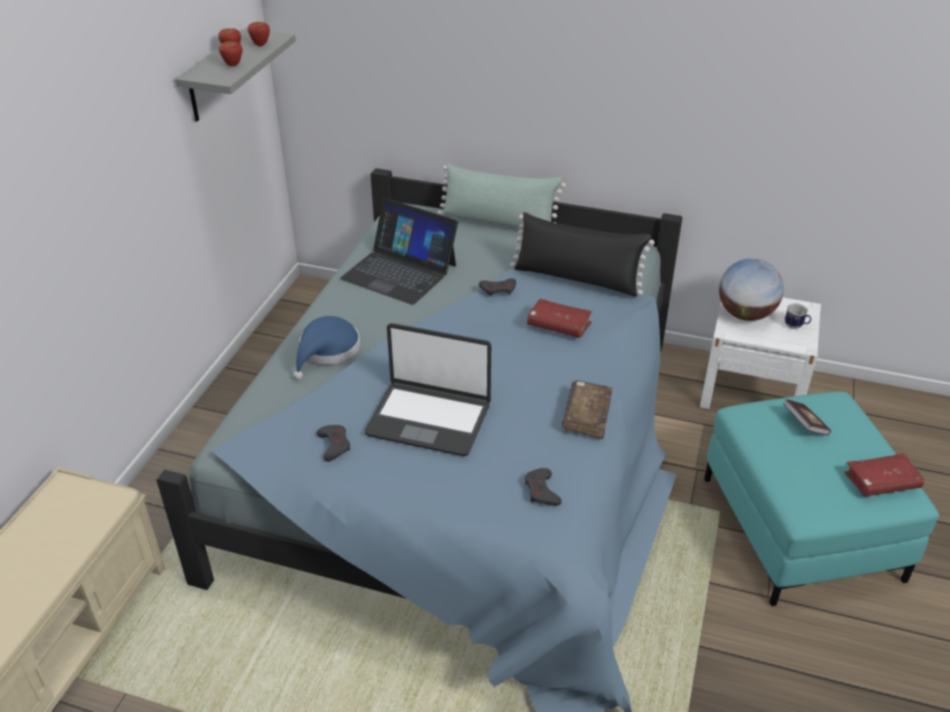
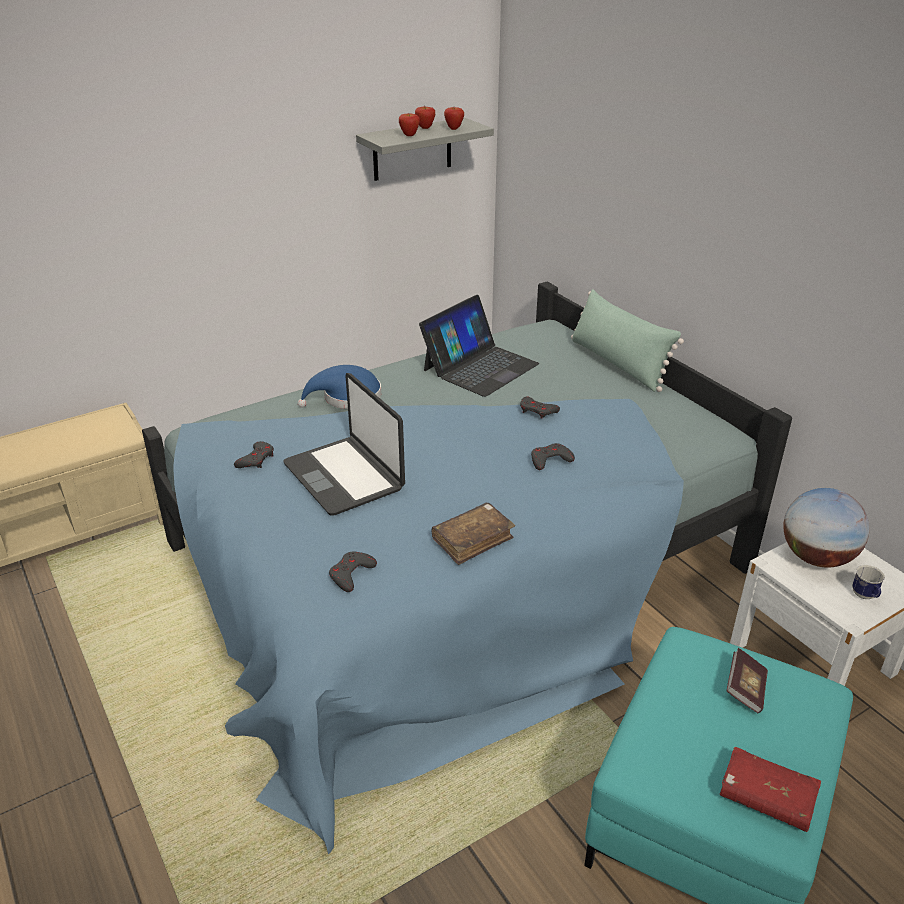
camera: 40 degrees right, 5 degrees down
laptop [340,198,458,305] -> laptop turned 120 degrees counterclockwise [419,295,539,397]
black pillow [510,212,654,297] -> none
red book [527,299,592,338] -> grey game controller [531,443,575,470]

